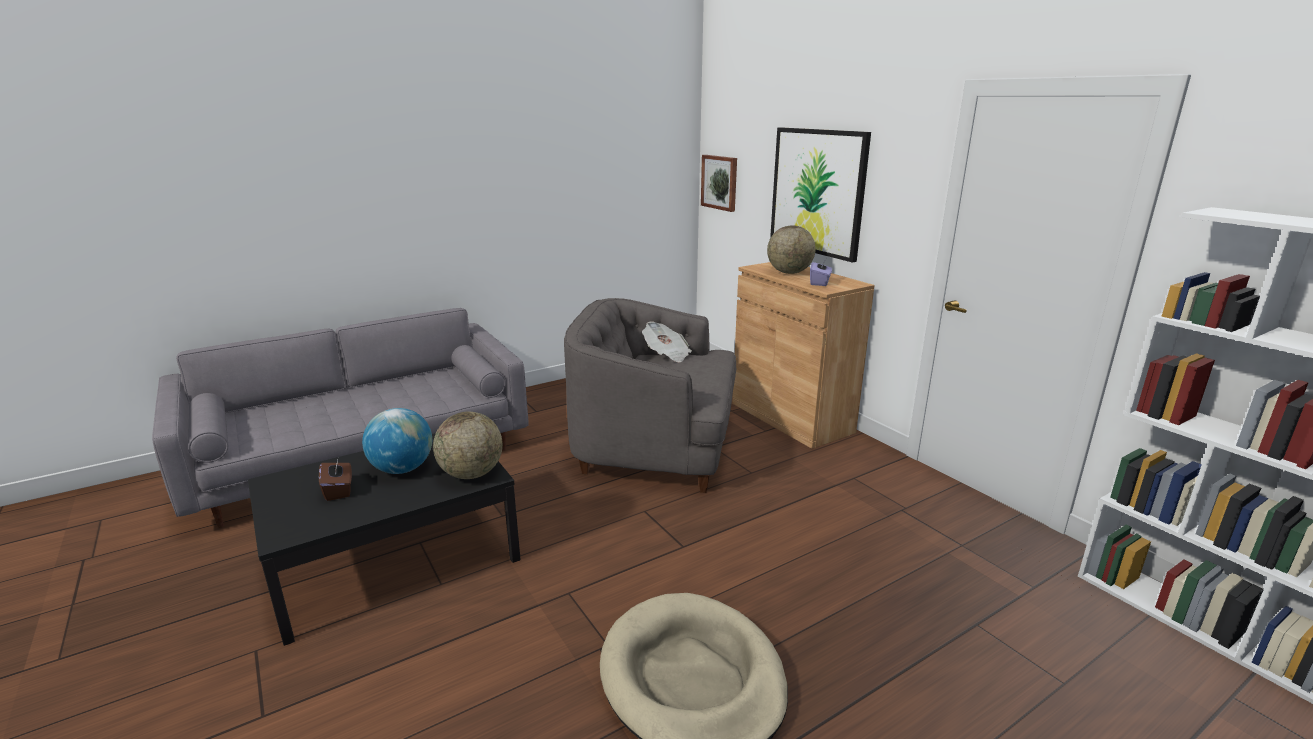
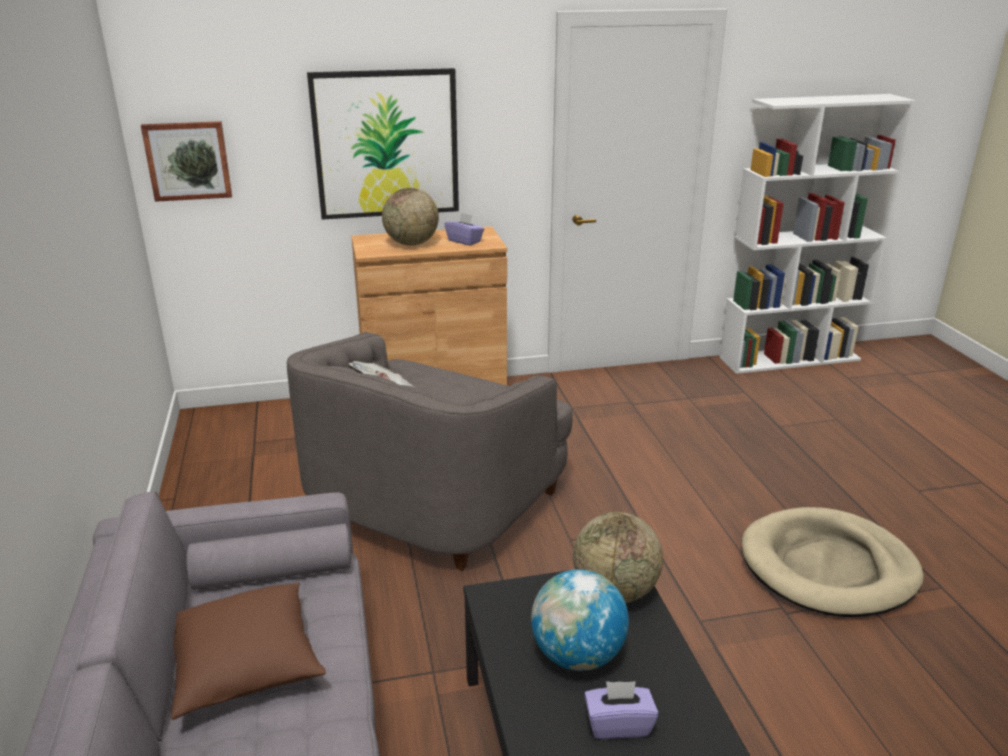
camera: 70 degrees left, 5 degrees up
brown tissue box [319,460,352,501] -> purple tissue box [584,681,659,739]
none -> brown pillow [171,582,326,720]

